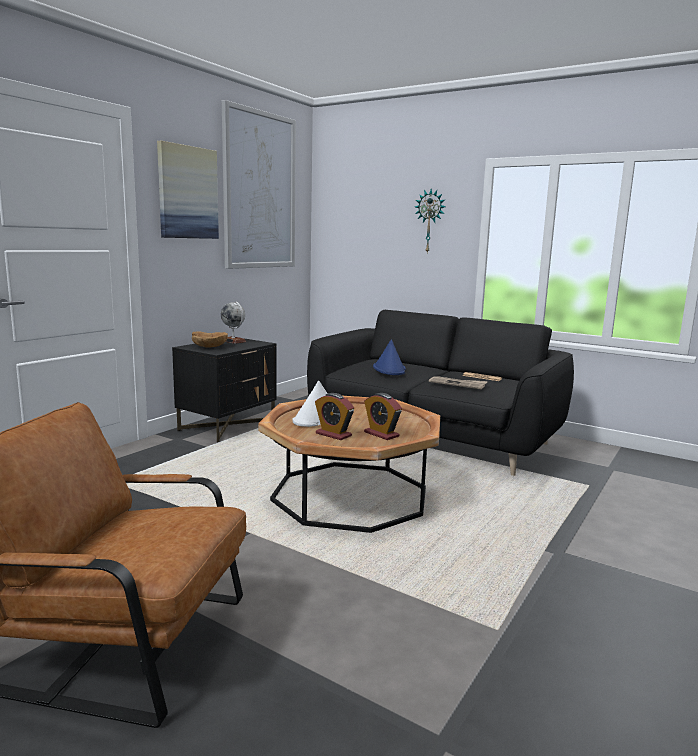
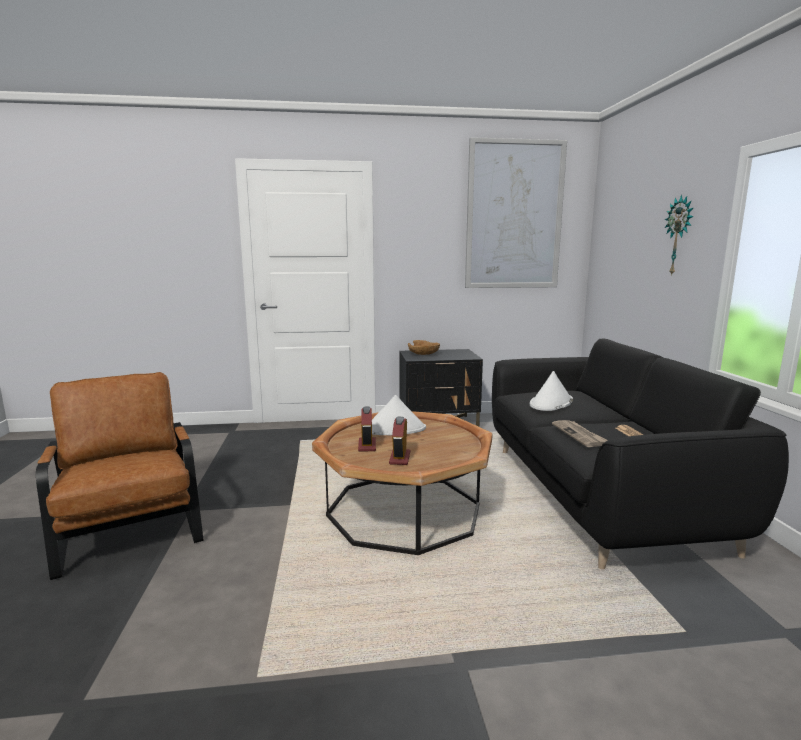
camera: 50 degrees right, 0 degrees up
picture [157,141,219,239] -> none
globe [221,302,247,344] -> none
blue hat [373,339,406,375] -> white hat [530,371,573,411]

